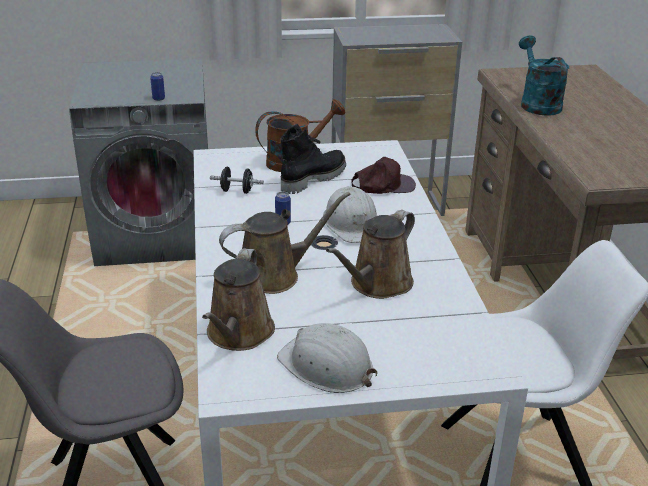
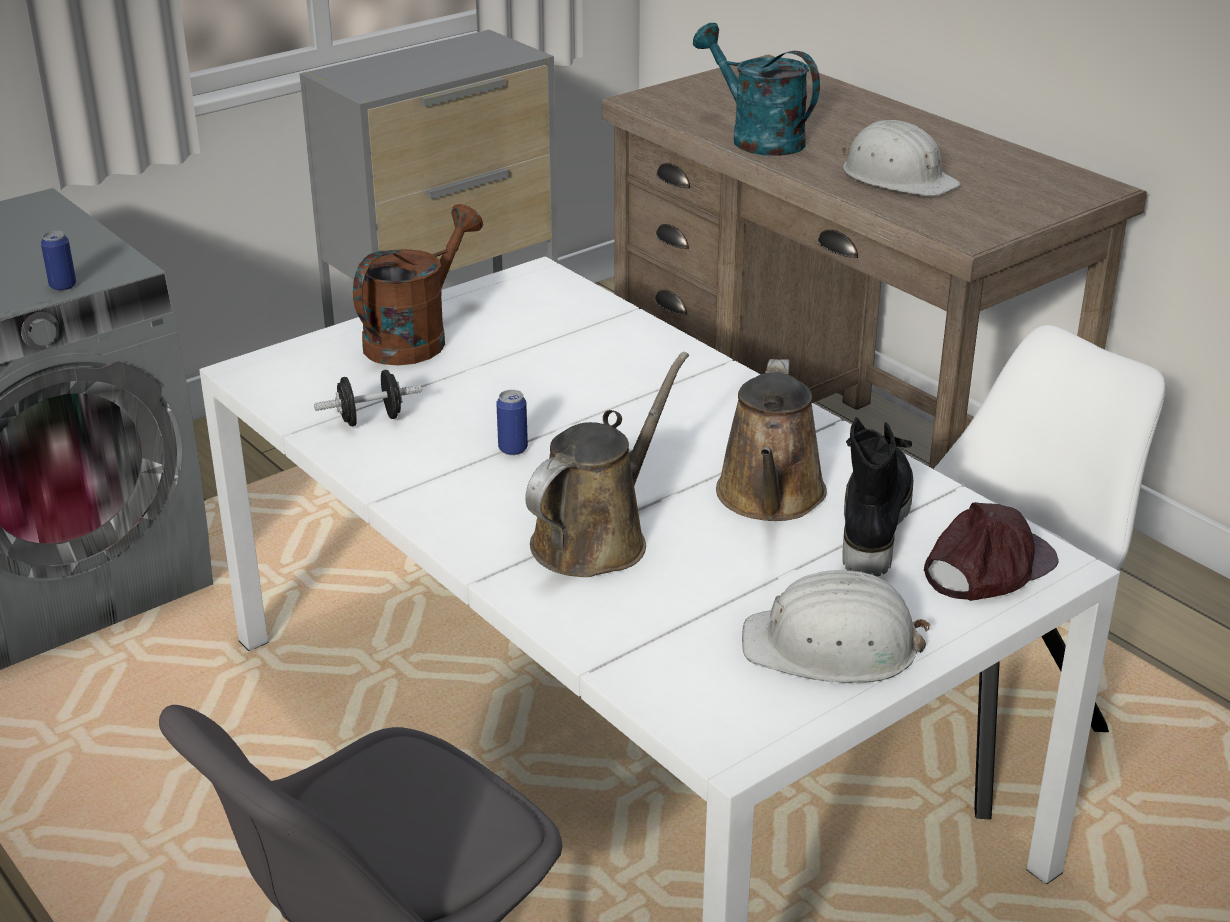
camera: 30 degrees left, 0 degrees up
brown watering can [202,248,275,351] -> none
black boot [281,124,346,194] -> black boot moved to [842,417,913,577]
white hard hat [323,186,377,243] -> white hard hat moved to [842,120,960,196]
brown cap [351,157,416,194] -> brown cap moved to [924,502,1059,601]

